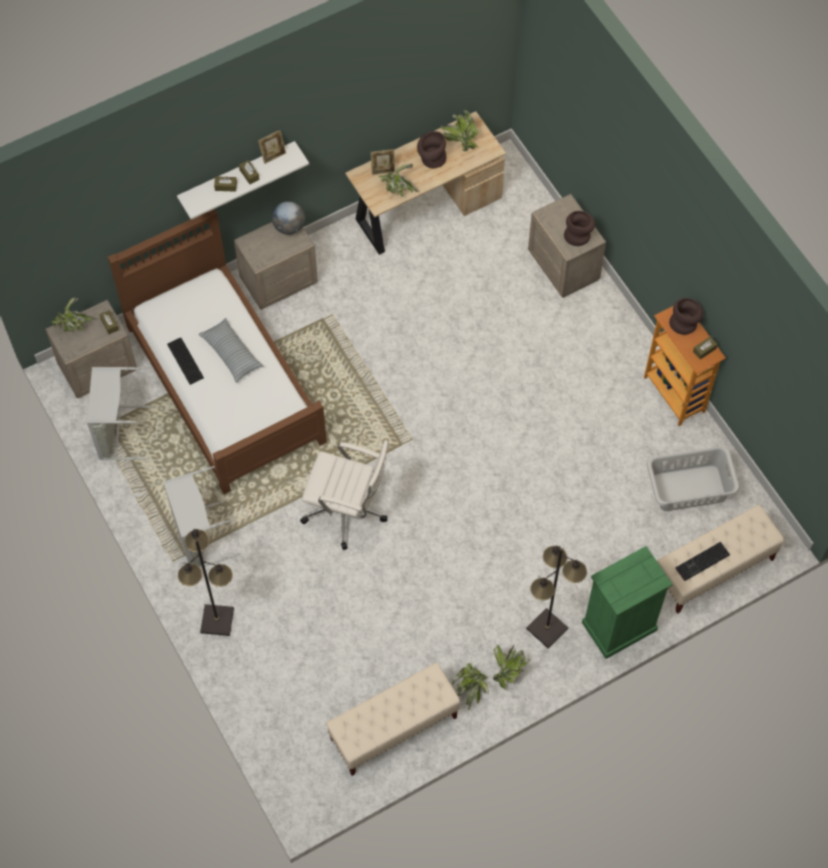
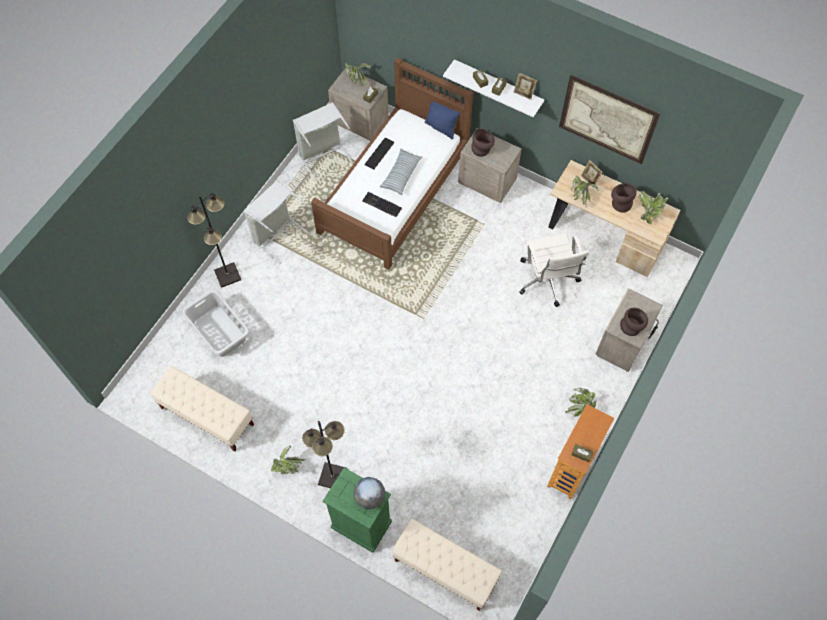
camera: 60 degrees right, 0 degrees up
globe [272,201,305,235] -> globe moved to [354,477,385,509]
white office chair [300,440,389,550] -> white office chair moved to [519,233,589,307]
potted plant [452,663,489,710] -> potted plant moved to [565,388,597,417]
grey laundry basket [647,446,739,511] -> grey laundry basket moved to [183,290,250,357]
brown vase [669,298,703,335] -> brown vase moved to [471,128,495,157]
keyboard [675,542,730,581] -> keyboard moved to [362,192,402,217]
none -> blue pillow [425,102,460,139]
none -> picture [559,75,660,164]

